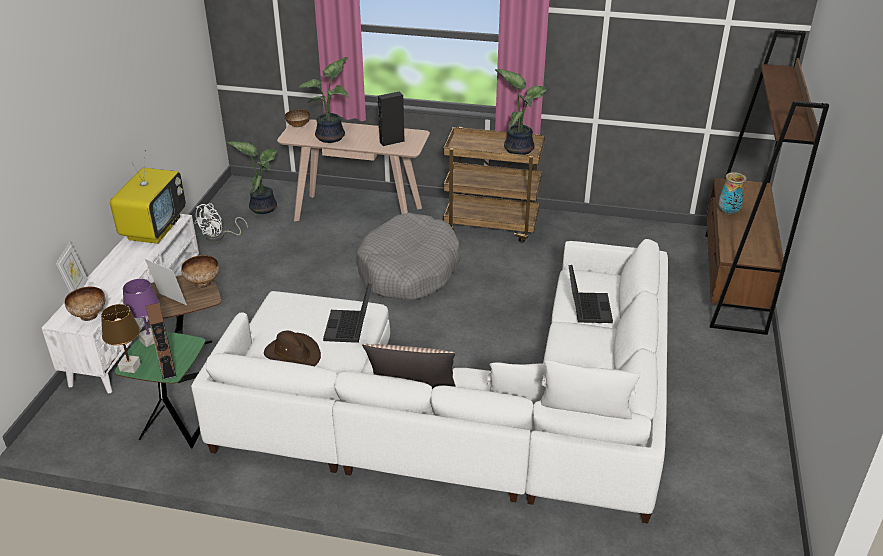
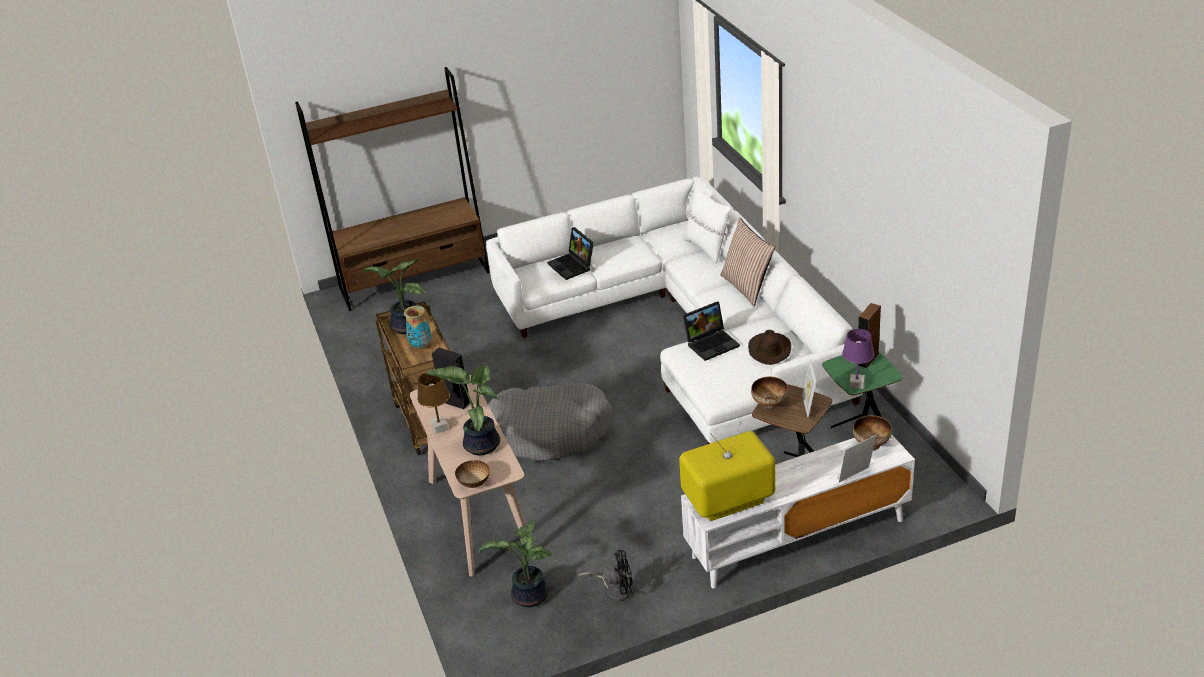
camera: 120 degrees left, 0 degrees up
brown table lamp [101,304,141,373] -> brown table lamp moved to [418,372,450,434]
white fan [195,203,248,242] -> black fan [578,549,632,602]
white pillow [541,361,640,419] -> none
laptop [568,265,613,323] -> laptop turned 90 degrees counterclockwise [547,227,594,280]
vase [719,172,746,215] -> vase moved to [404,306,431,349]

